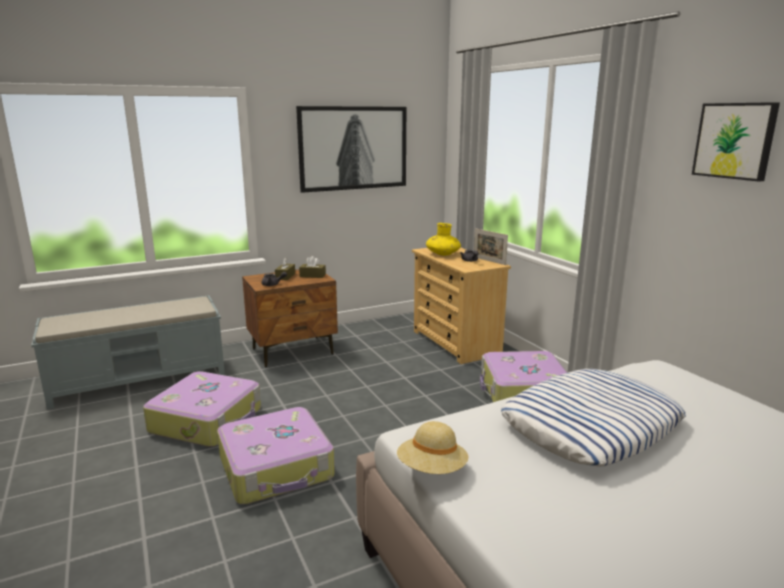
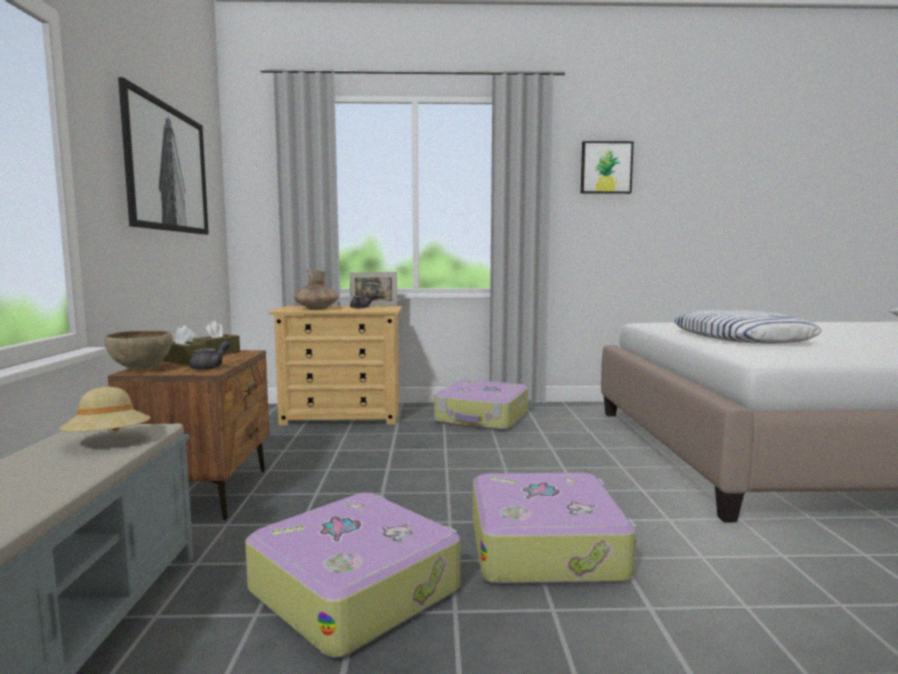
camera: 65 degrees left, 10 degrees down
beige hat [397,421,468,474] -> beige hat moved to [59,387,151,432]
yellow vase [426,223,461,256] -> brown vase [294,270,339,310]
none -> brown bowl [104,330,173,370]

